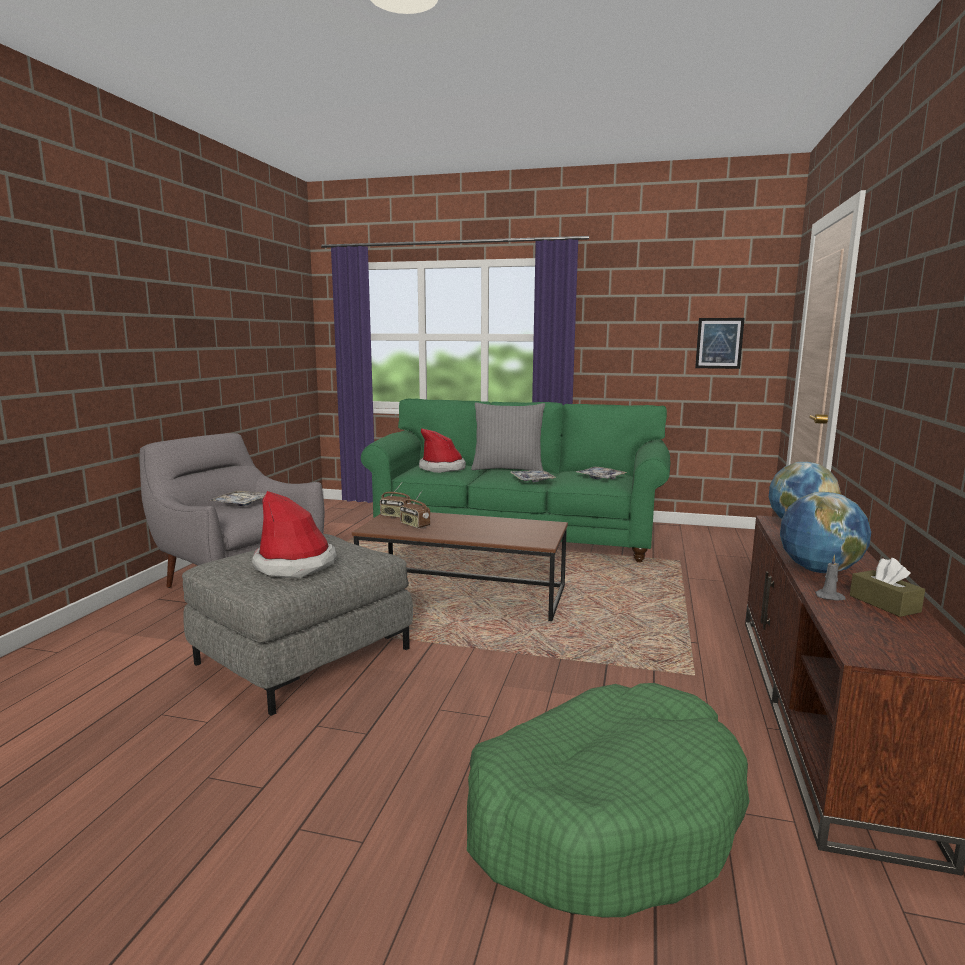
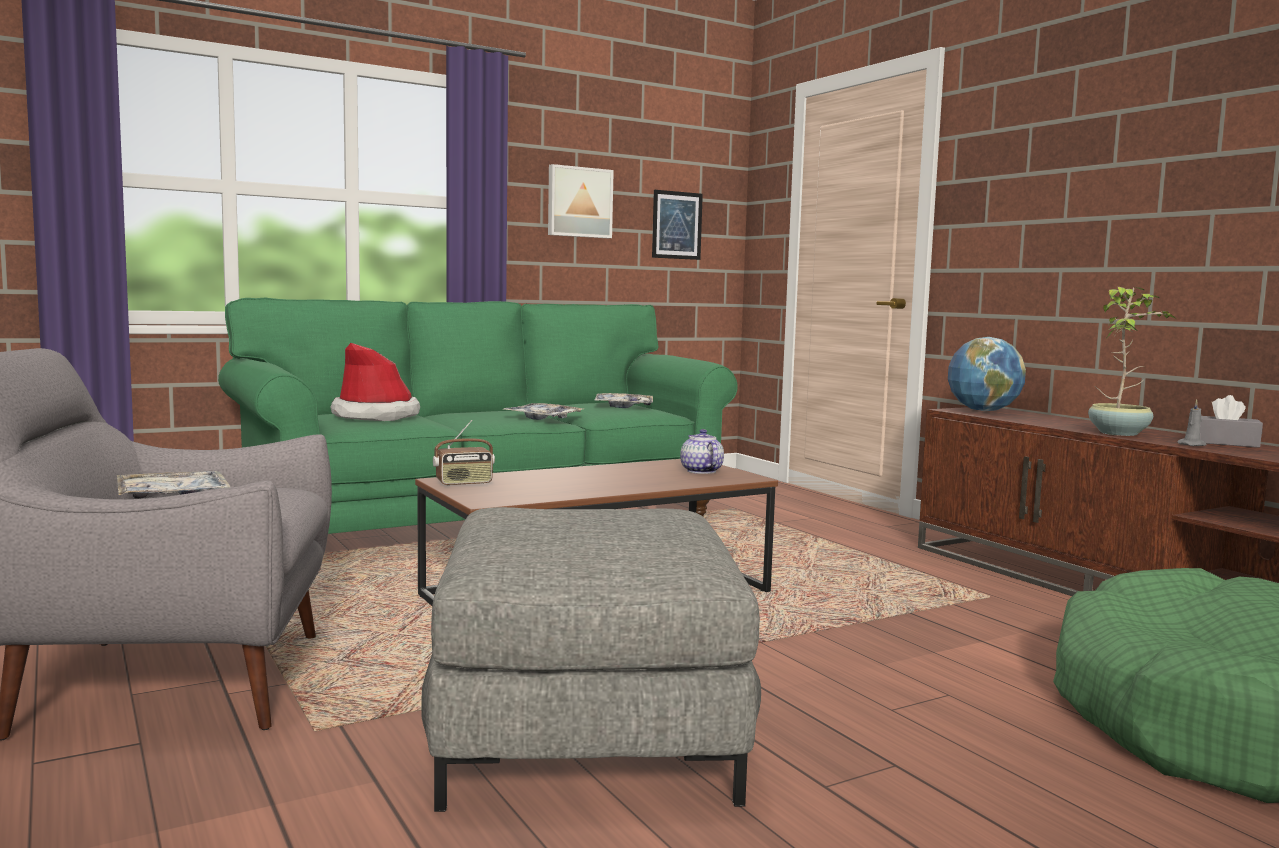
camera: 45 degrees left, 5 degrees down
hat [252,491,337,578] -> none
radio [400,491,430,528] -> none
grey pillow [471,403,545,470] -> none
globe [780,492,871,573] -> potted plant [1088,287,1175,436]
brown tissue box [850,558,925,617] -> grey tissue box [1200,395,1263,448]
none -> picture [548,164,614,238]
none -> teapot [680,429,724,474]

